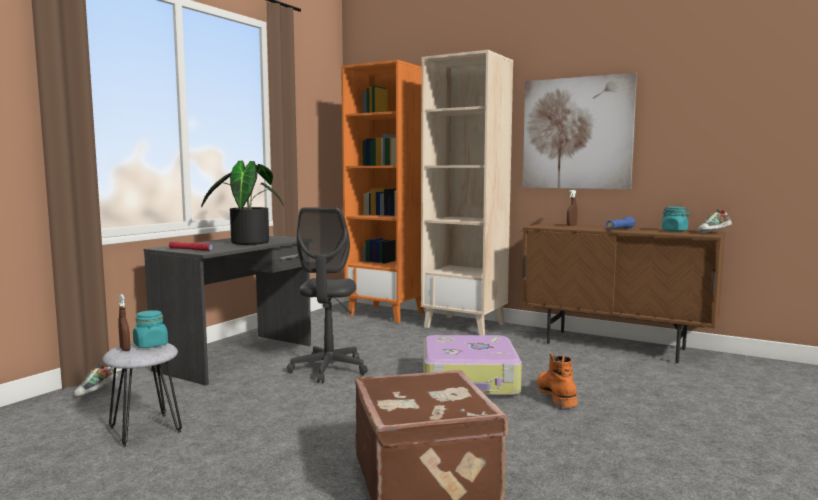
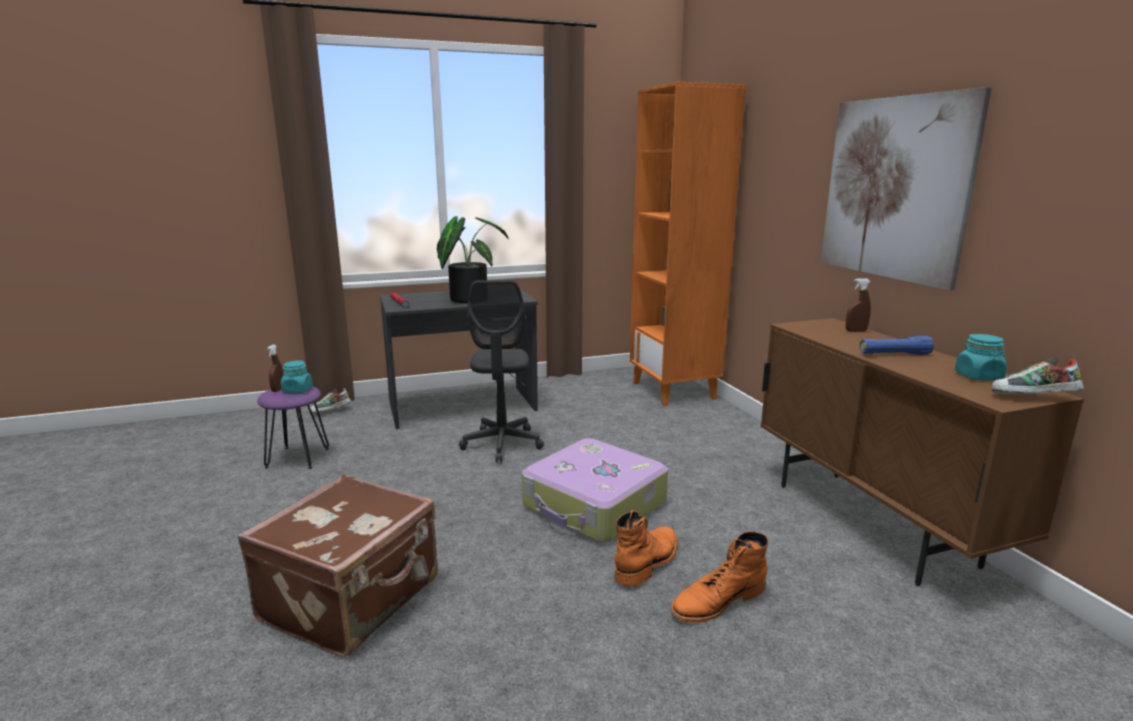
camera: 40 degrees right, 10 degrees up
grey stool [102,343,182,448] -> purple stool [257,386,329,469]
grey office chair [287,207,368,383] -> grey office chair turned 45 degrees counterclockwise [459,280,544,463]
beige bookcase [421,50,513,335] -> none
none -> orange boot [670,531,769,623]

